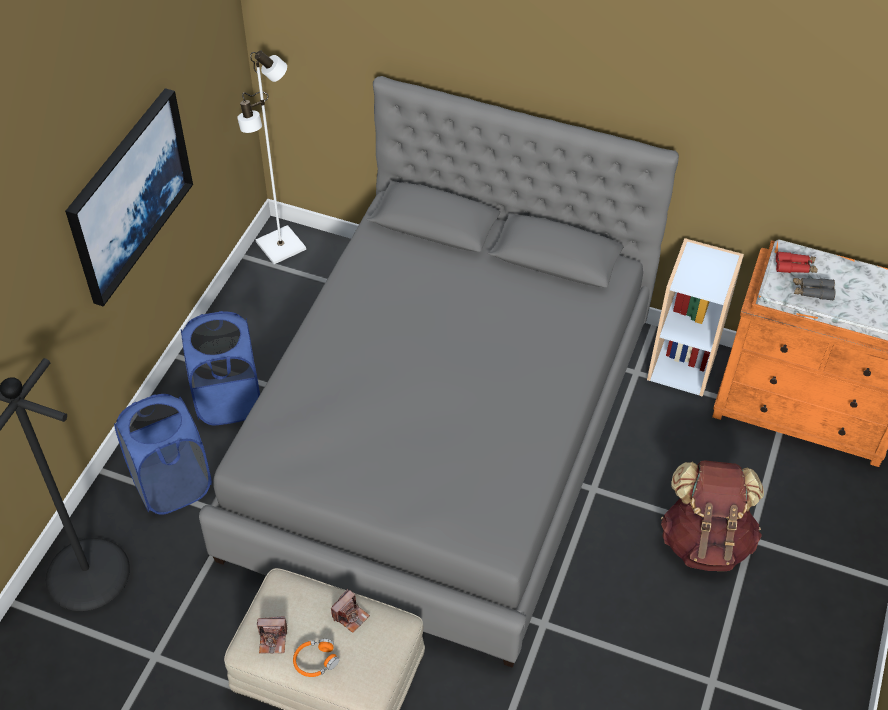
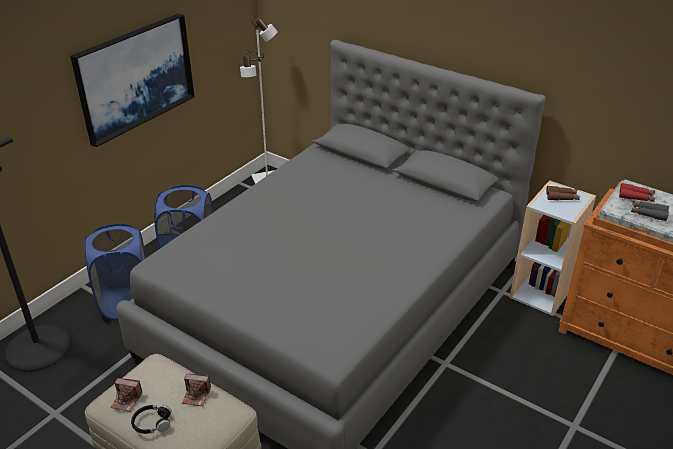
camera: 15 degrees right, 15 degrees down
orange headphones [293,639,339,677] -> black headphones [131,405,172,434]
camera [331,589,370,633] -> camera turned 45 degrees clockwise [182,374,211,406]
brown backpack [661,460,764,571] -> none
none -> brown binoculars [546,186,580,200]

